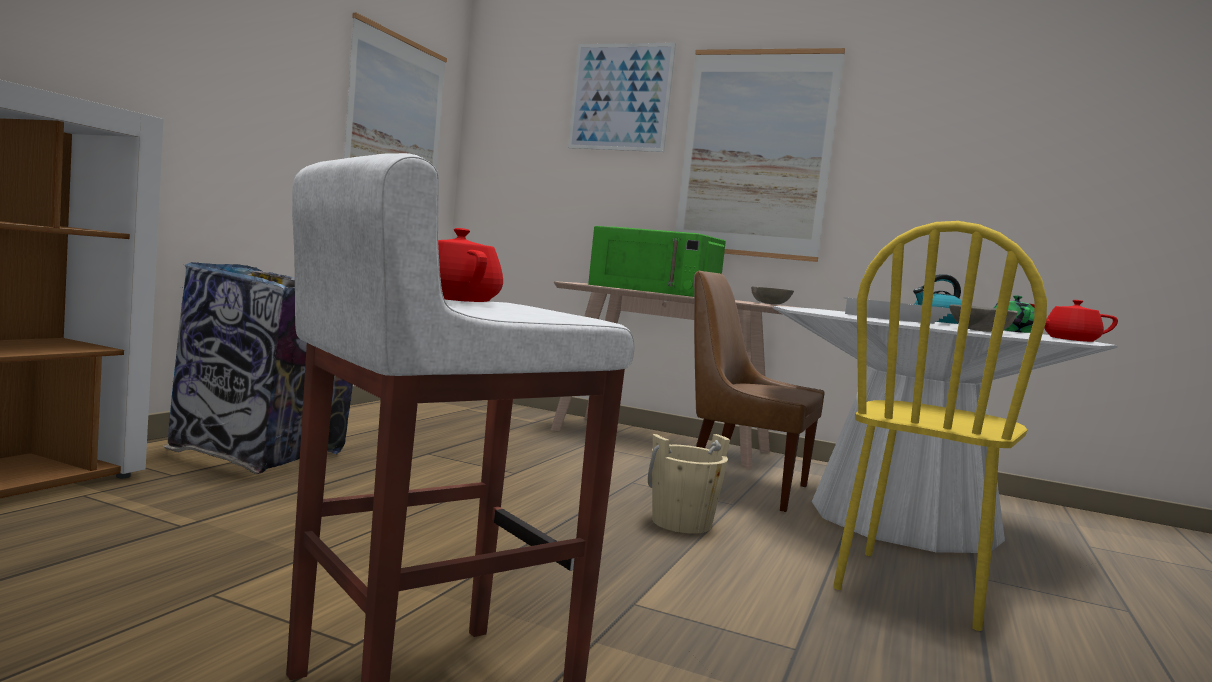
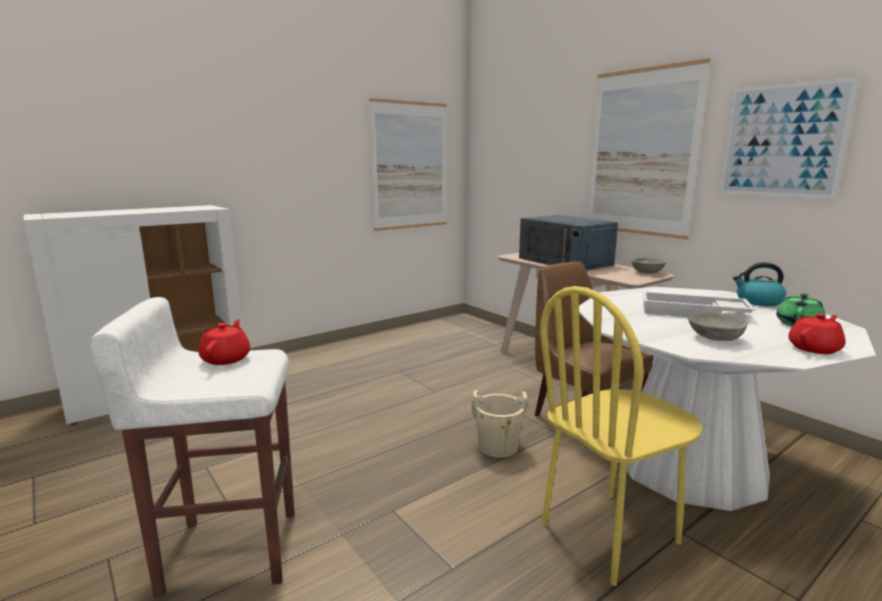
camera: 30 degrees right, 10 degrees up
trash can [163,262,353,474] -> none
picture [568,43,676,152] -> picture moved to [719,77,860,199]
green microwave [588,226,726,297] -> blue microwave [519,215,618,270]
red teapot [1030,300,1118,342] -> red teapot turned 105 degrees clockwise [789,313,846,354]

